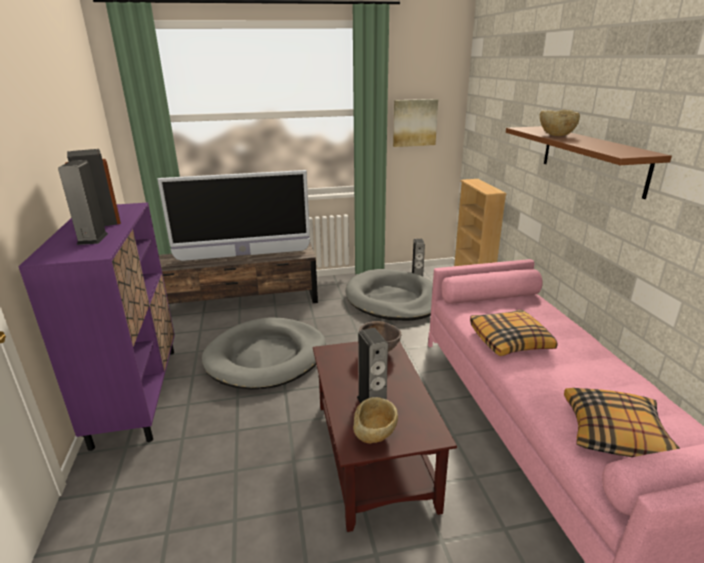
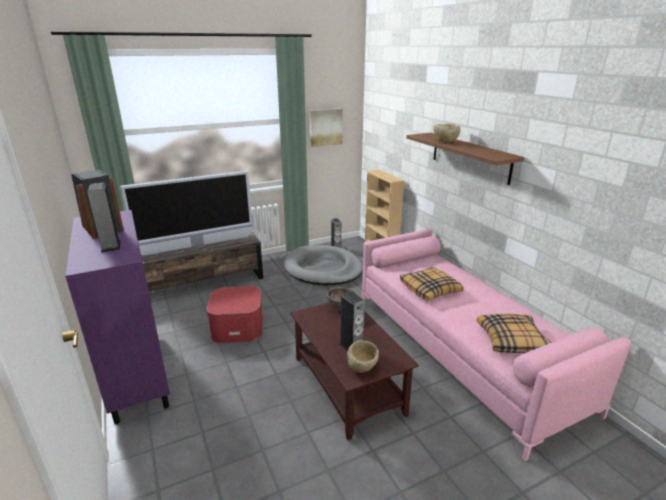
camera: 15 degrees left, 0 degrees up
grey dog bed [202,317,326,389] -> ottoman [207,286,263,343]

